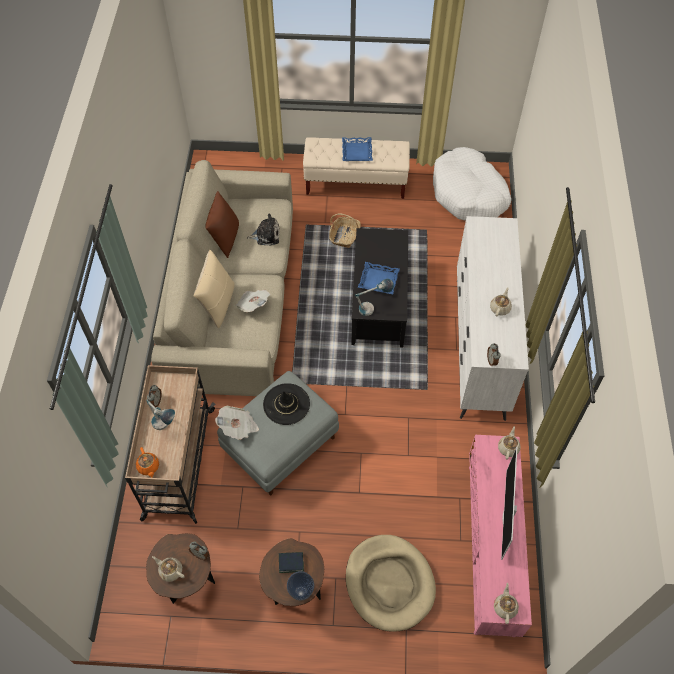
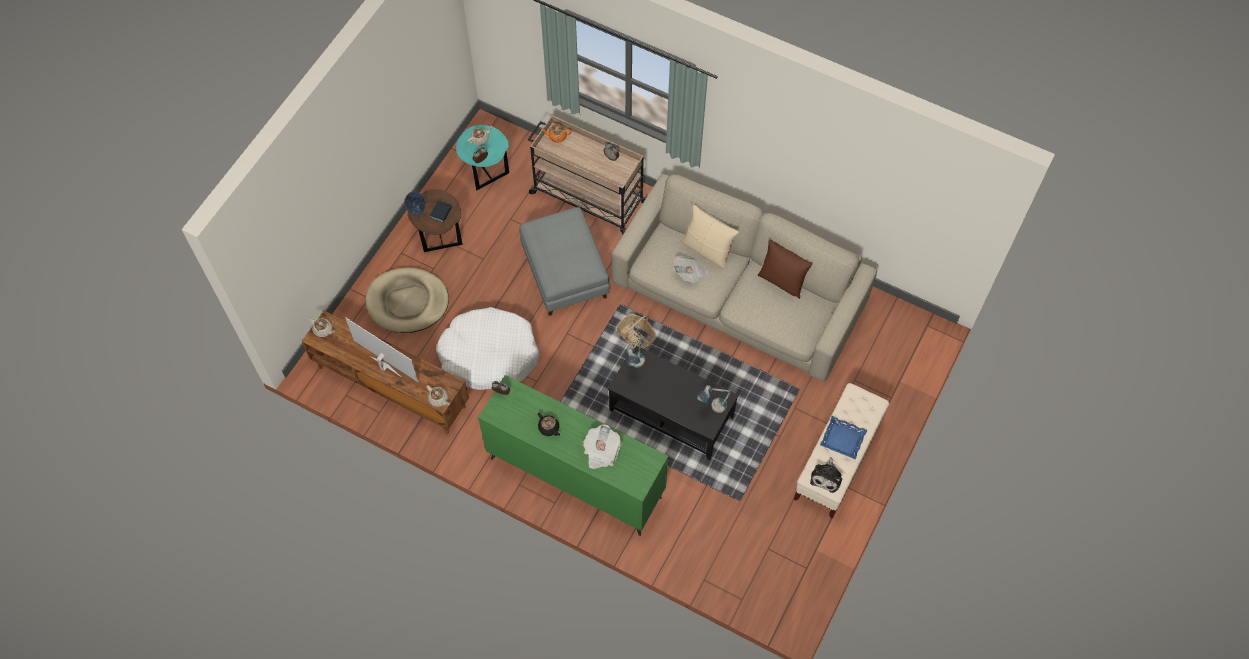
camera: 115 degrees right, 5 degrees up
table lamp [146,399,175,430] -> table lamp moved to [696,385,732,413]
brown side table [146,533,215,604] -> turquoise side table [456,125,509,190]
newspaper [215,406,259,440] -> newspaper moved to [583,424,621,469]
plush toy [247,213,279,246] -> plush toy moved to [810,457,842,493]
black hat [263,383,310,425] -> none
basket [329,213,361,248] -> basket moved to [615,314,656,350]
blue tray [358,262,400,294] -> none
white dog bed [433,147,511,221] -> white dog bed moved to [436,307,539,390]
white dresser [457,216,529,421] -> green dresser [478,375,668,536]
pink tv stand [469,435,532,637] -> brown tv stand [302,310,469,434]
beige teapot [490,287,512,316] -> black teapot [538,412,560,436]

